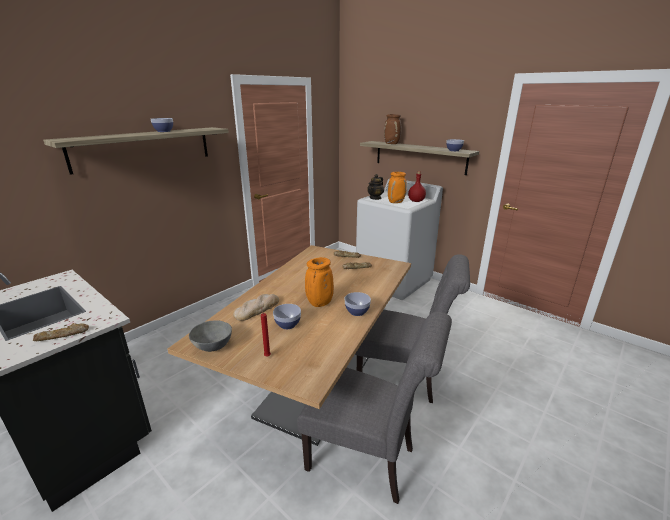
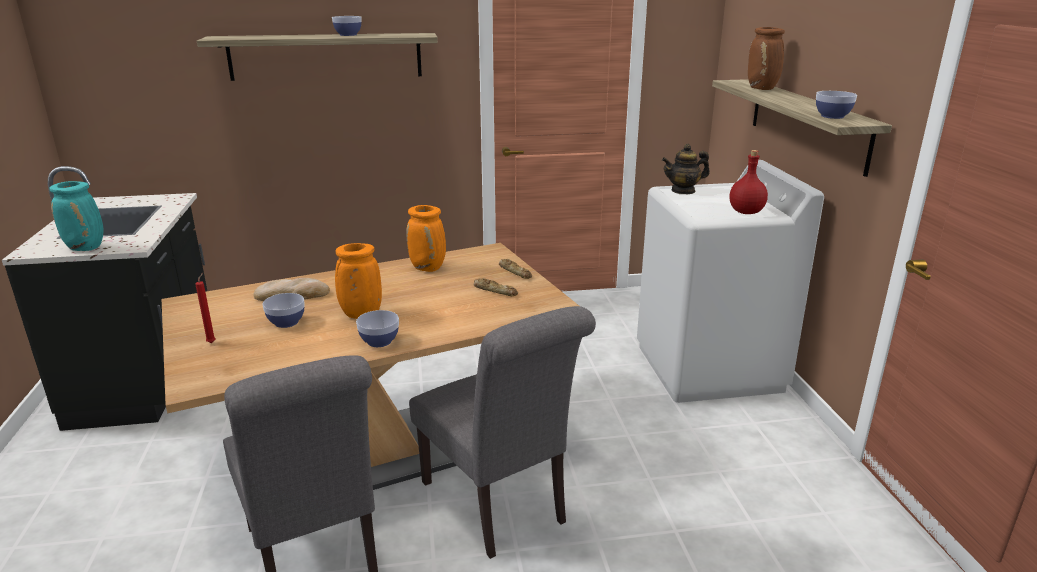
camera: 40 degrees right, 0 degrees up
bread [33,323,89,341] -> turquoise vase [49,181,104,251]
grey bowl [189,320,232,352] -> none
orange vase [388,172,407,203] -> orange vase moved to [406,205,446,272]

